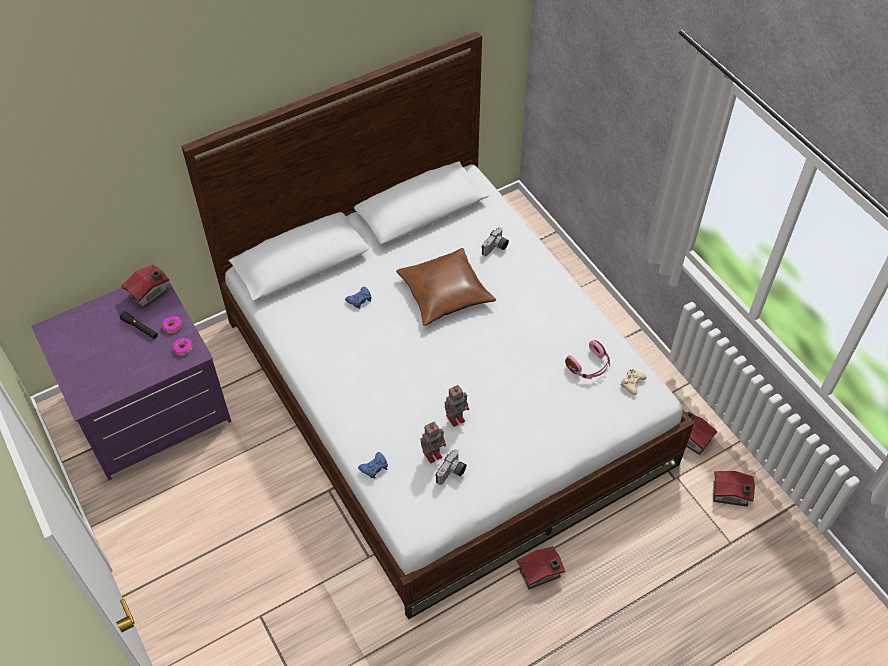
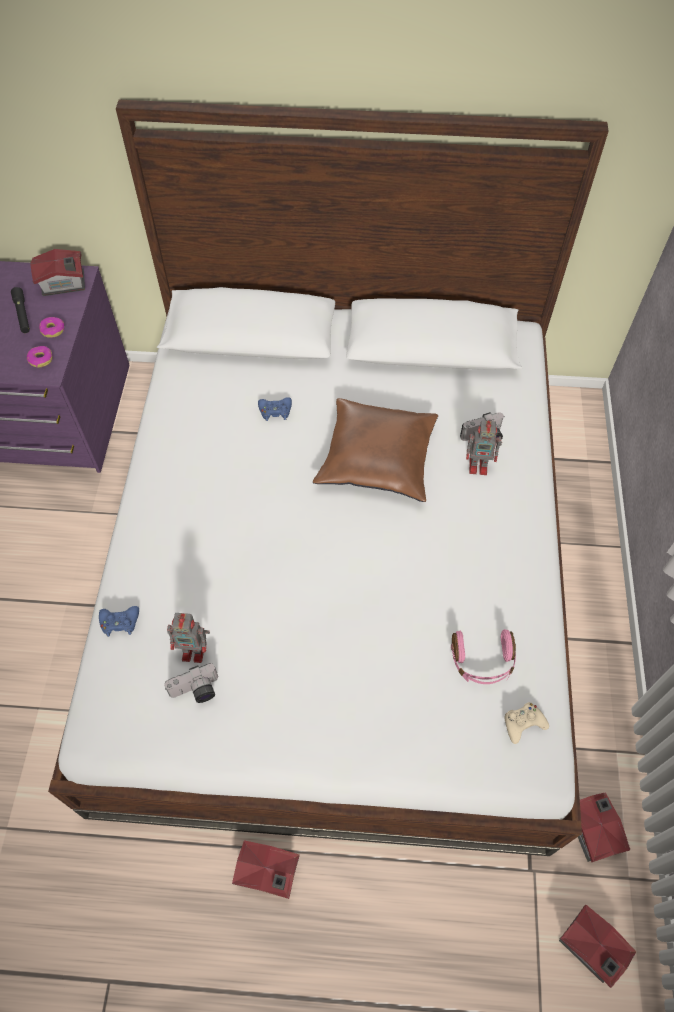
camera: 35 degrees right, 5 degrees up
toy robot [445,385,469,427] -> toy robot moved to [466,420,502,475]

